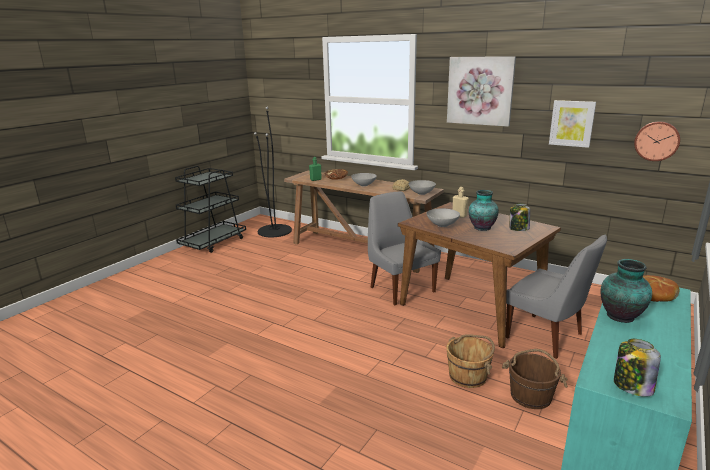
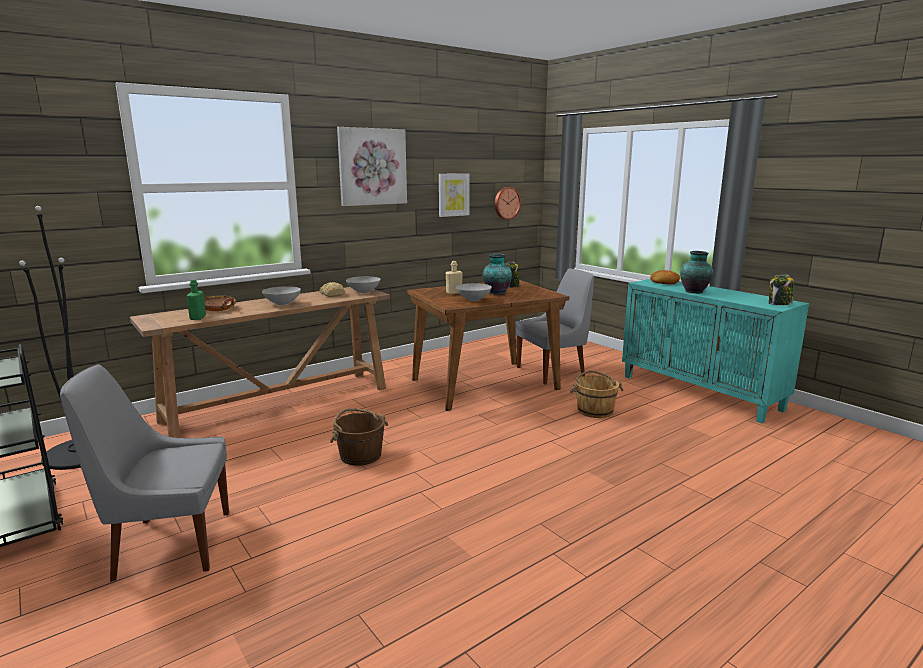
camera: 70 degrees left, 5 degrees down
grey chair [368,191,441,305] -> grey chair moved to [60,364,229,582]
brown bucket [502,349,568,409] -> brown bucket moved to [330,408,388,466]

